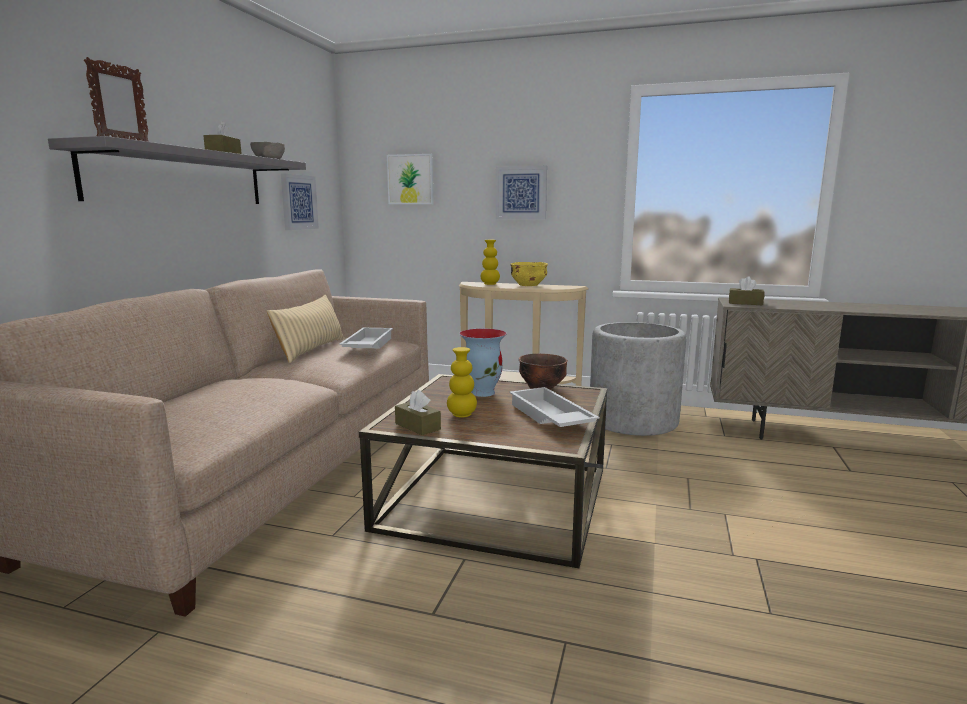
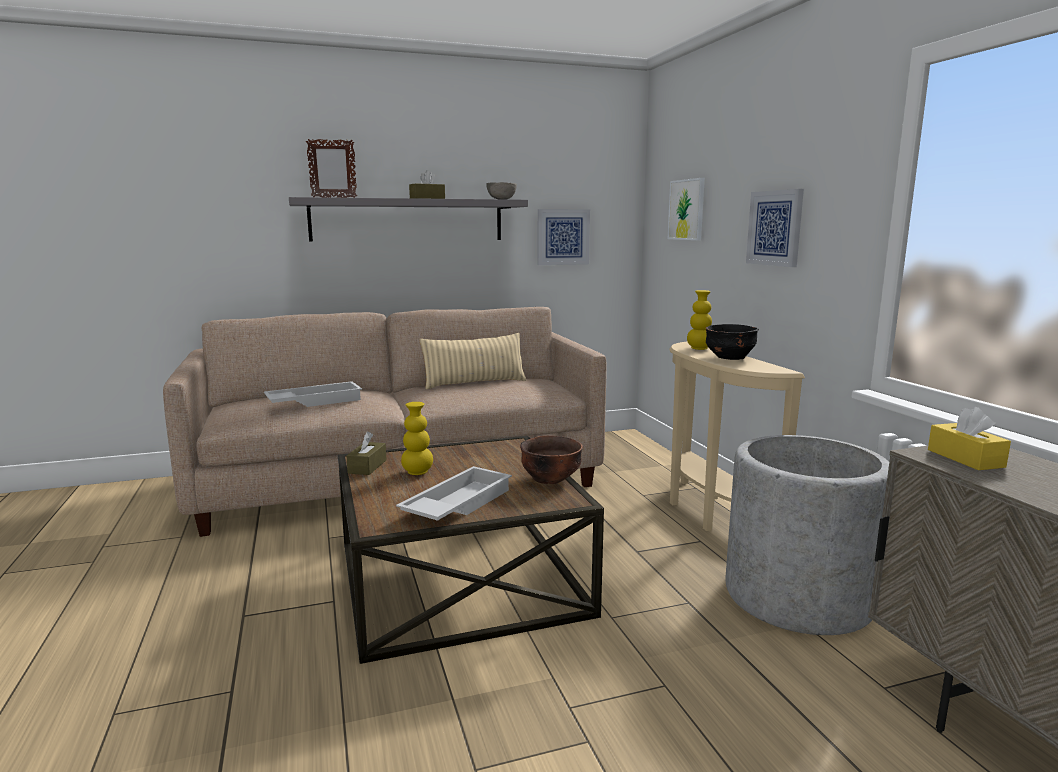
camera: 55 degrees right, 0 degrees up
white tray [339,328,393,348] -> white tray moved to [264,381,362,407]
vase [459,329,507,397] -> none
yellow bowl [510,262,548,286] -> black bowl [706,324,759,360]
brown tissue box [729,276,765,305] -> yellow tissue box [928,407,1011,470]

